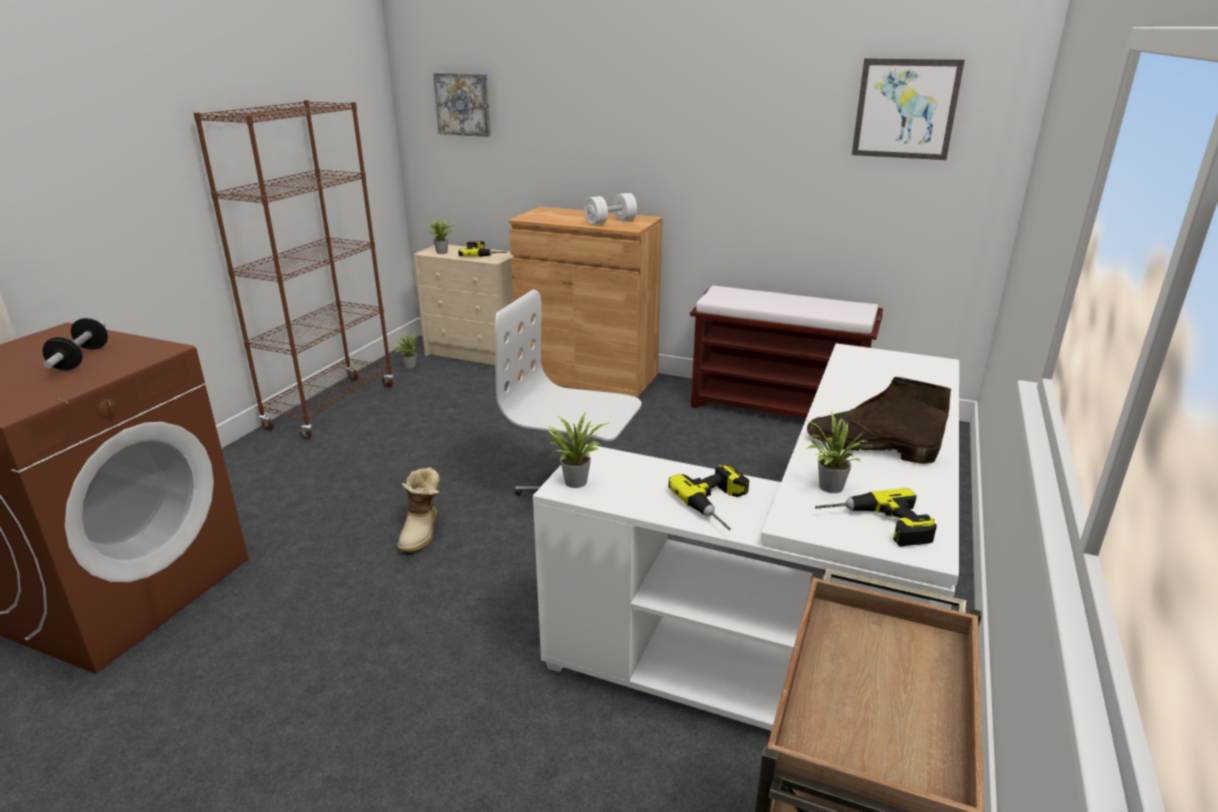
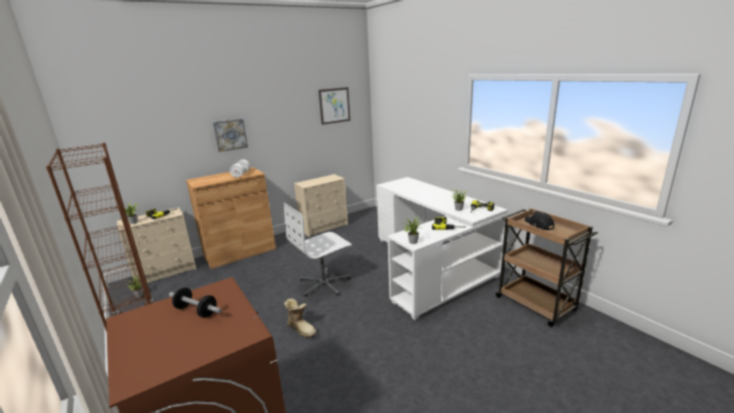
camera: 55 degrees left, 5 degrees down
picture [433,73,491,137] -> picture moved to [213,118,248,152]
brown bench [690,286,883,419] -> beige dresser [294,174,348,237]
brown boot [807,377,951,464] -> none
none -> black cap [525,211,554,230]

